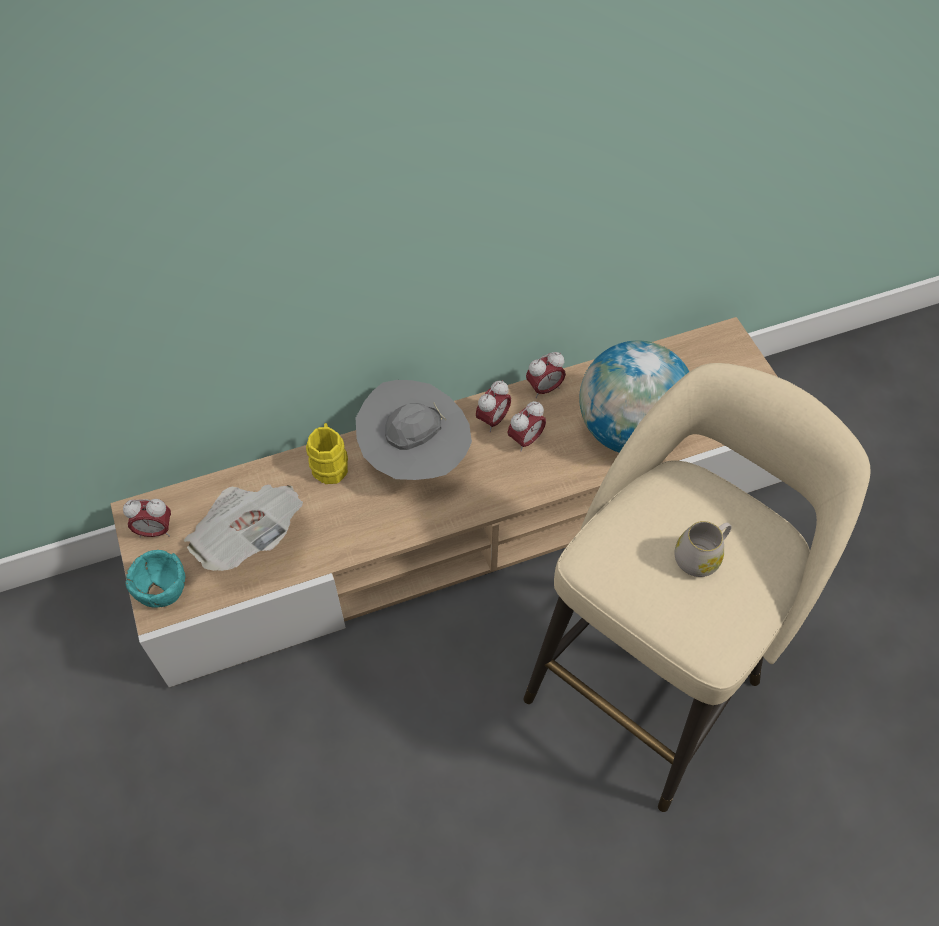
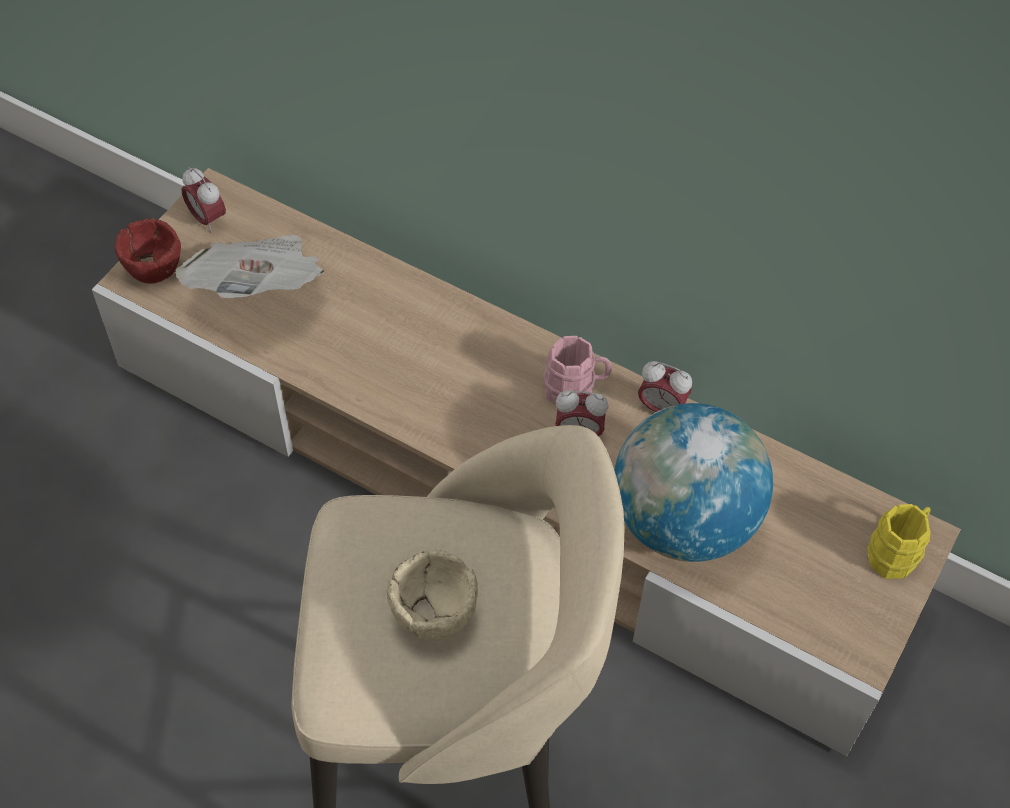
camera: 50 degrees right, 0 degrees up
turquoise bowl [125,550,185,608] -> red bowl [115,218,181,283]
yellow mug [306,423,348,484] -> yellow mug moved to [867,504,931,579]
grey hat [356,380,472,480] -> none
alarm clock [476,380,511,432] -> pink mug [543,336,612,405]
white mug [675,521,732,577] -> beige bowl [387,550,478,641]

